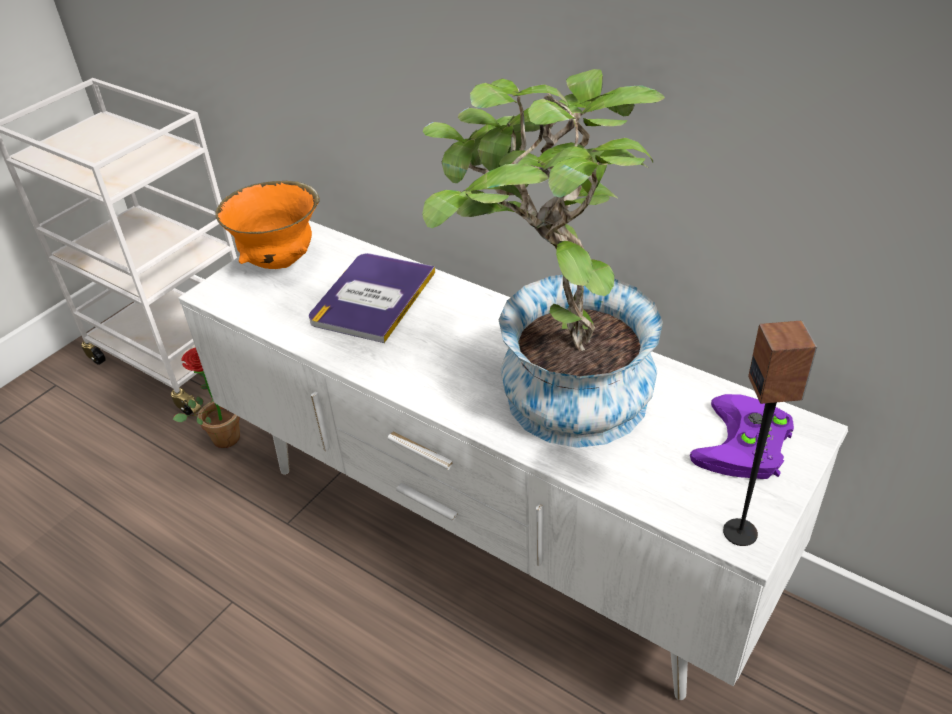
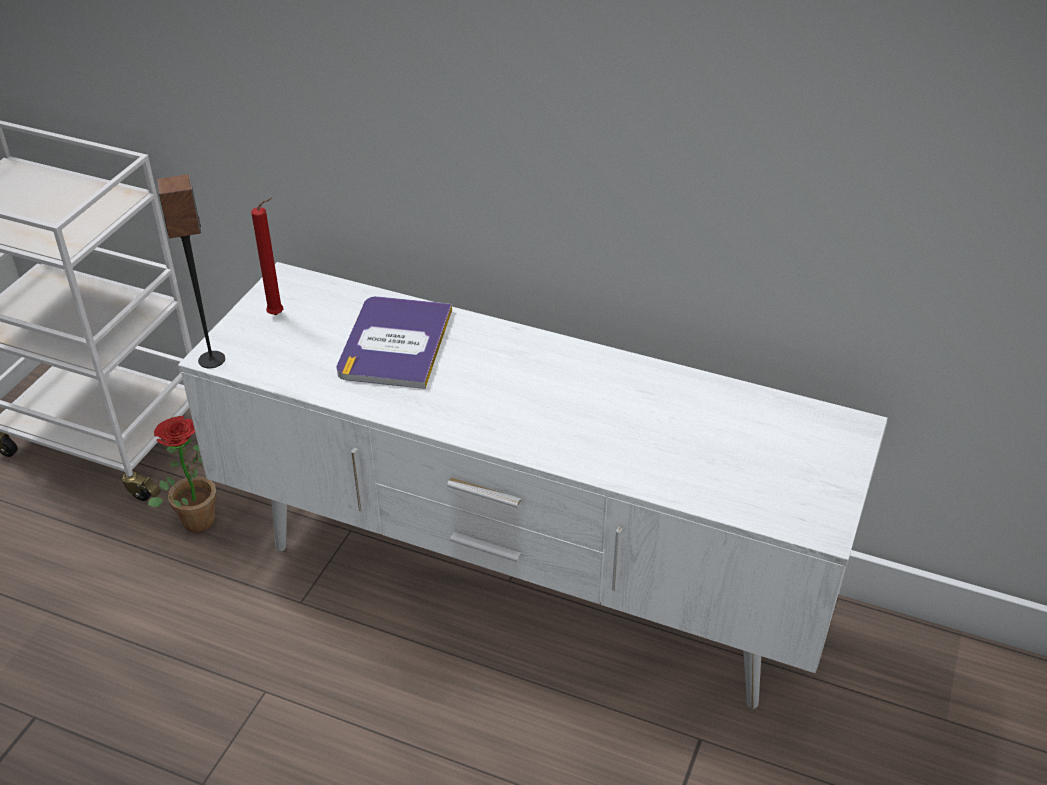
camera: 15 degrees left, 0 degrees up
orange bowl [215,181,320,269] -> red candle [251,198,283,315]
potted plant [422,69,665,448] -> none
purple game controller [690,394,794,479] -> none
speaker [723,321,817,546] -> speaker moved to [157,174,225,368]

